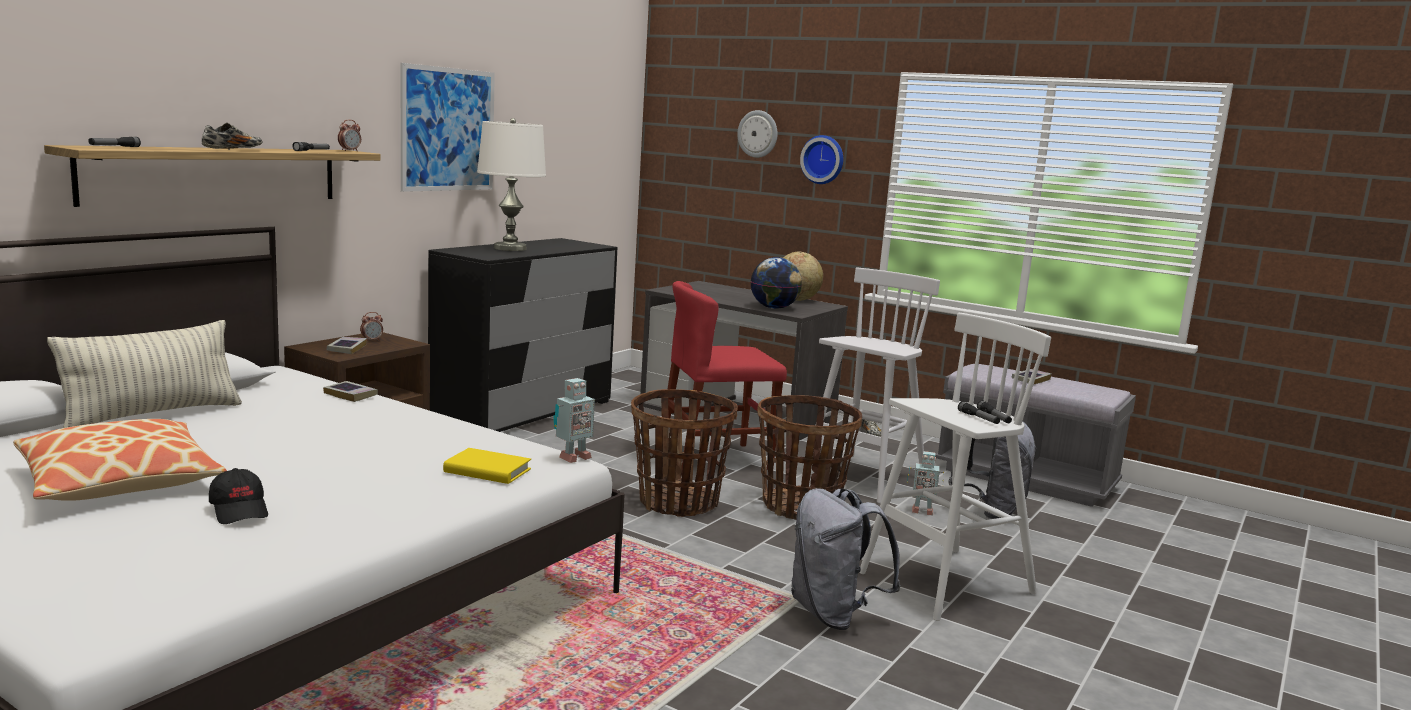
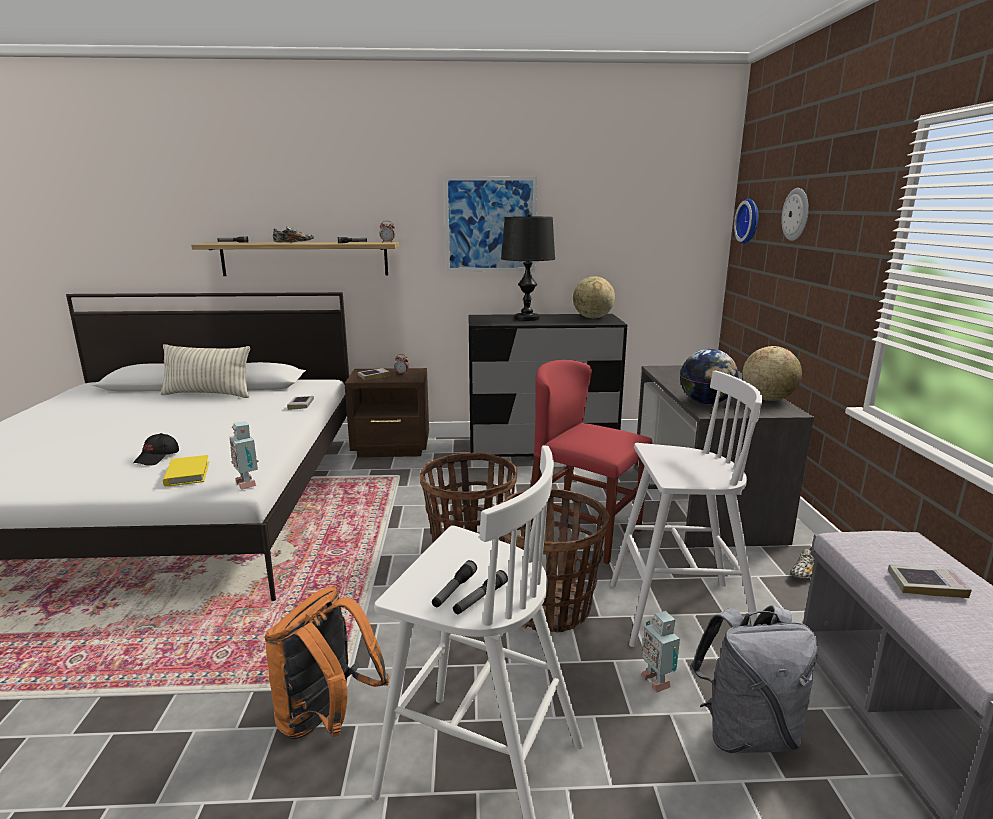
camera: 55 degrees right, 5 degrees up
pillow [13,419,227,501] -> none
black cap [209,468,268,524] -> black cap moved to [133,433,179,466]
white table lamp [477,118,546,251] -> black table lamp [501,213,555,321]
toy robot [554,378,595,463] -> toy robot turned 45 degrees clockwise [229,421,259,490]
grey backpack [791,488,901,630] -> orange backpack [264,586,389,739]
wall clock [800,135,843,184] -> wall clock moved to [734,198,758,244]
none -> globe [573,276,615,318]

